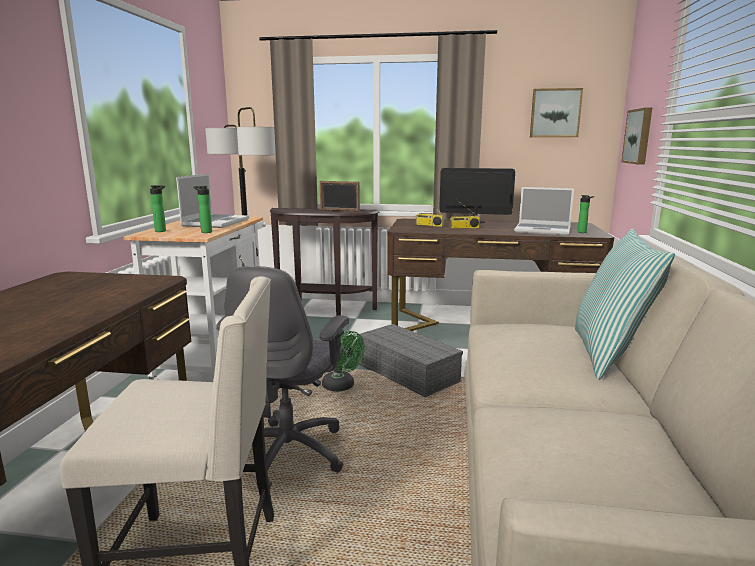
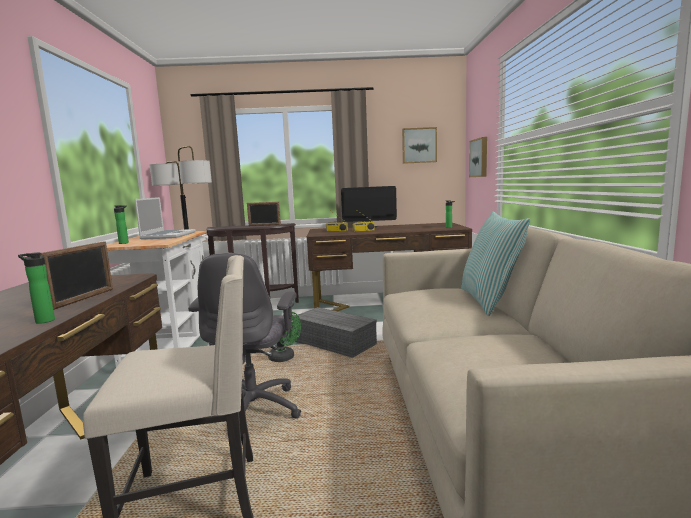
camera: 10 degrees left, 5 degrees down
bottle [194,186,212,233] -> bottle moved to [18,252,55,324]
laptop [514,187,574,235] -> none
none -> picture frame [40,241,113,310]

